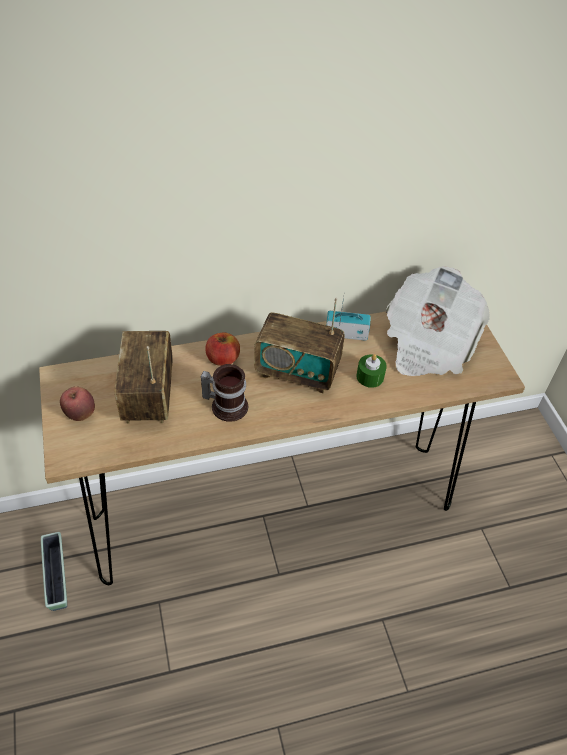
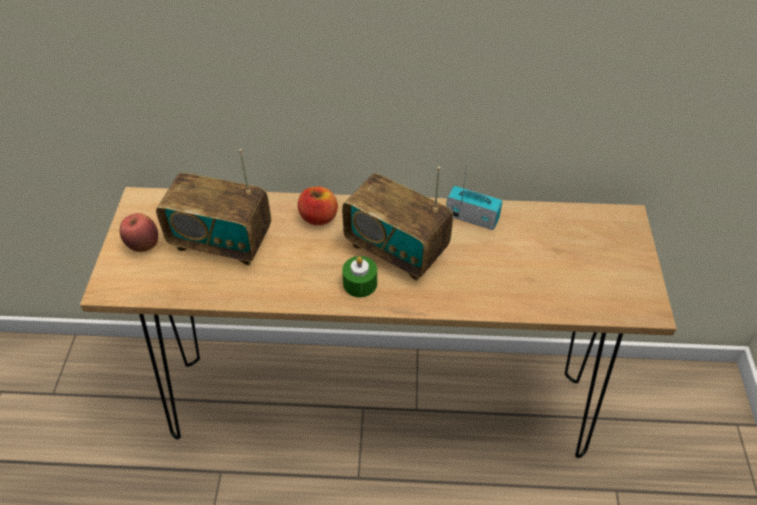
camera: 20 degrees right, 0 degrees up
planter [41,532,67,611] -> none
radio [115,331,173,424] -> radio turned 90 degrees counterclockwise [156,149,271,265]
mug [201,364,248,422] -> none
green candle [356,354,387,388] -> green candle moved to [342,256,377,297]
newspaper [386,266,490,376] -> none

